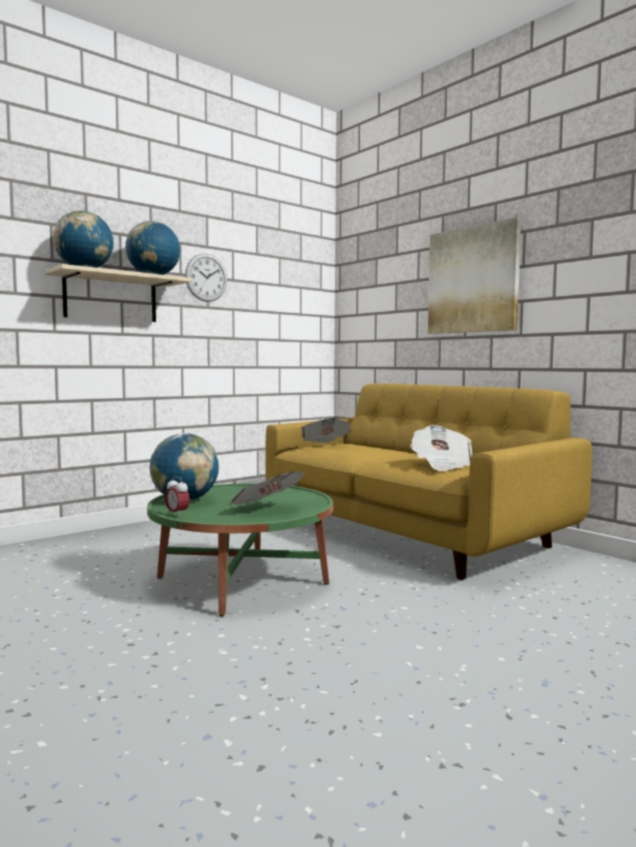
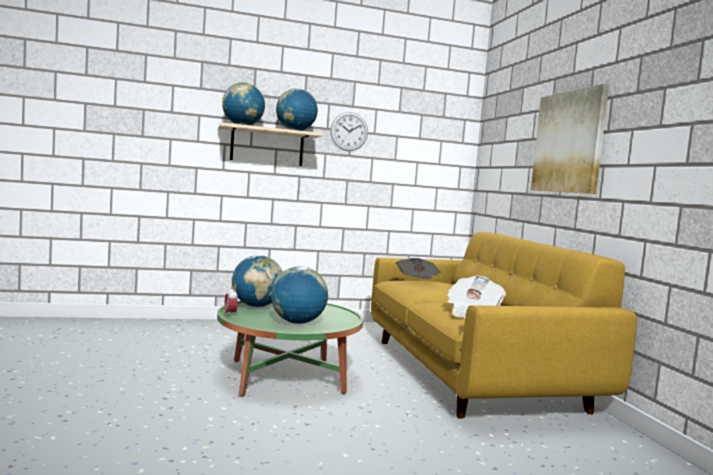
camera: 25 degrees right, 0 degrees up
newspaper [229,471,304,505] -> globe [271,266,328,324]

